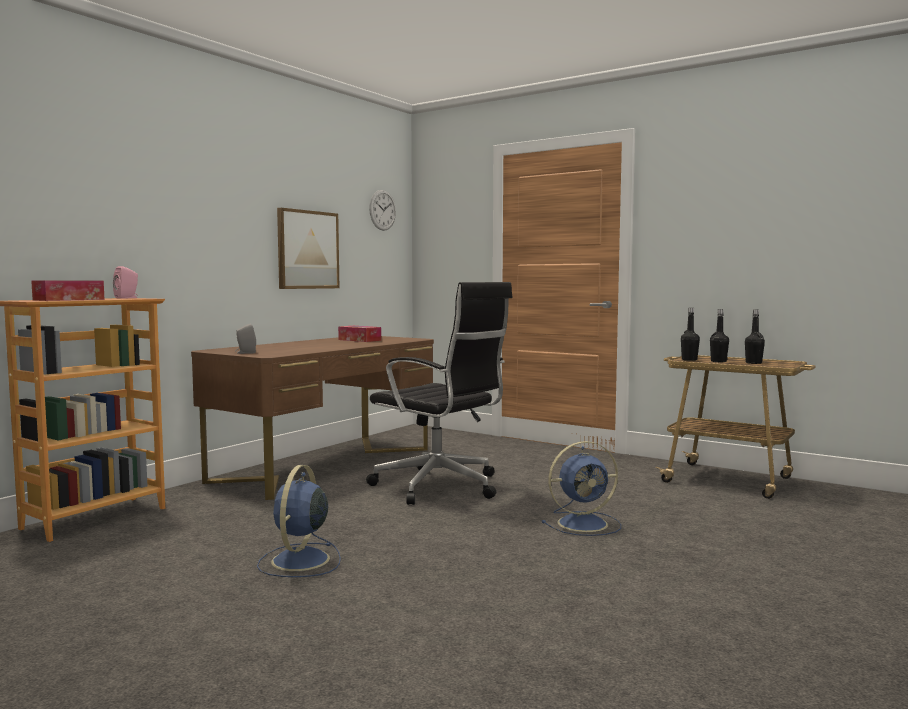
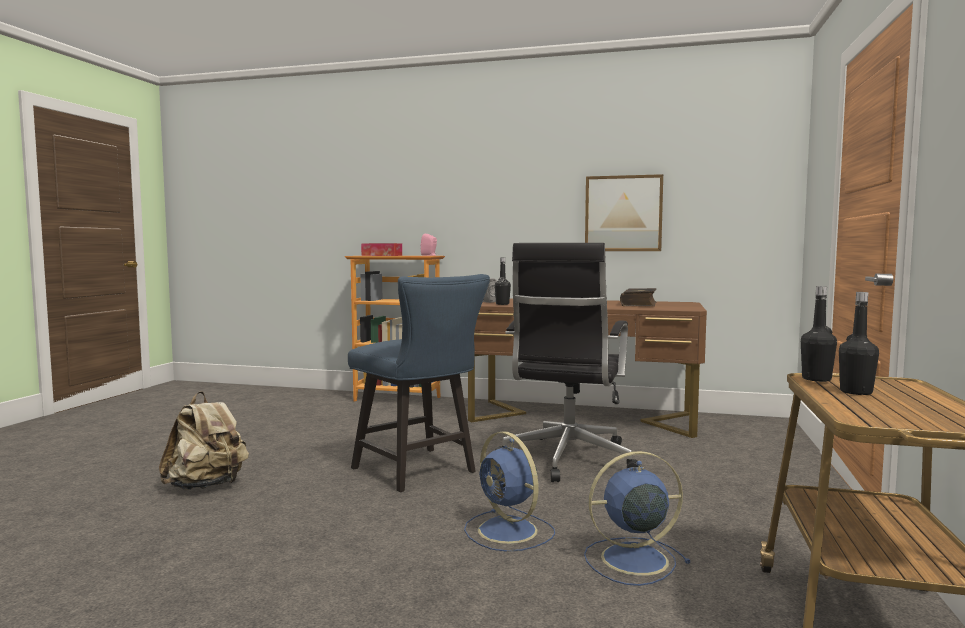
camera: 70 degrees right, 0 degrees up
blue fan [257,465,341,577] -> blue fan moved to [584,451,691,586]
tissue box [338,326,381,342] -> book [620,288,656,306]
wall clock [369,190,396,231] -> none
black bottle [745,310,765,364] -> black bottle moved to [495,258,511,305]
none -> beige backpack [159,391,249,490]
none -> blue chair [348,274,490,492]

